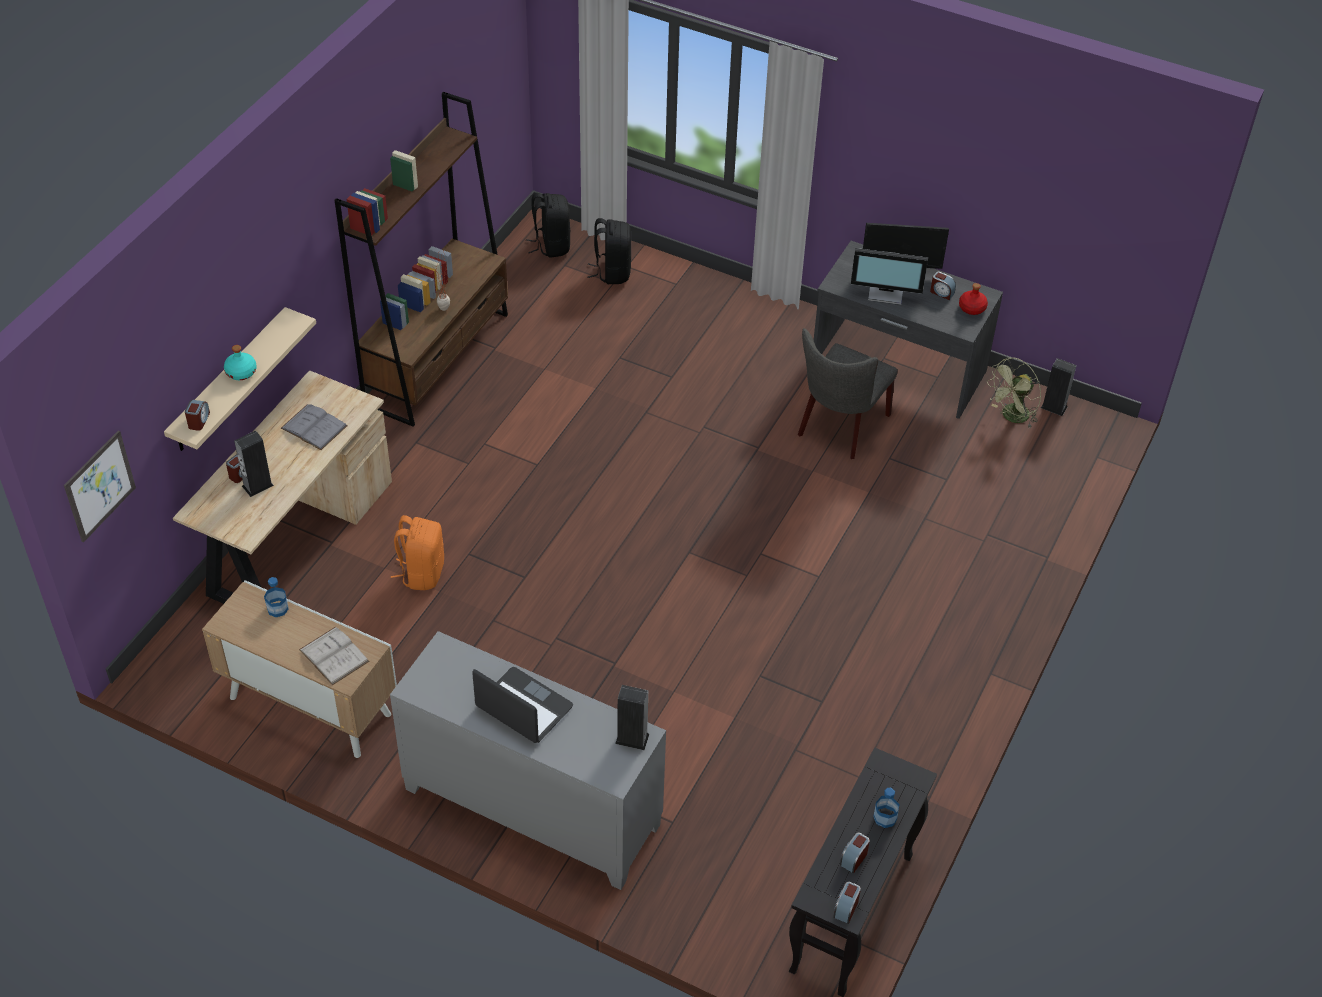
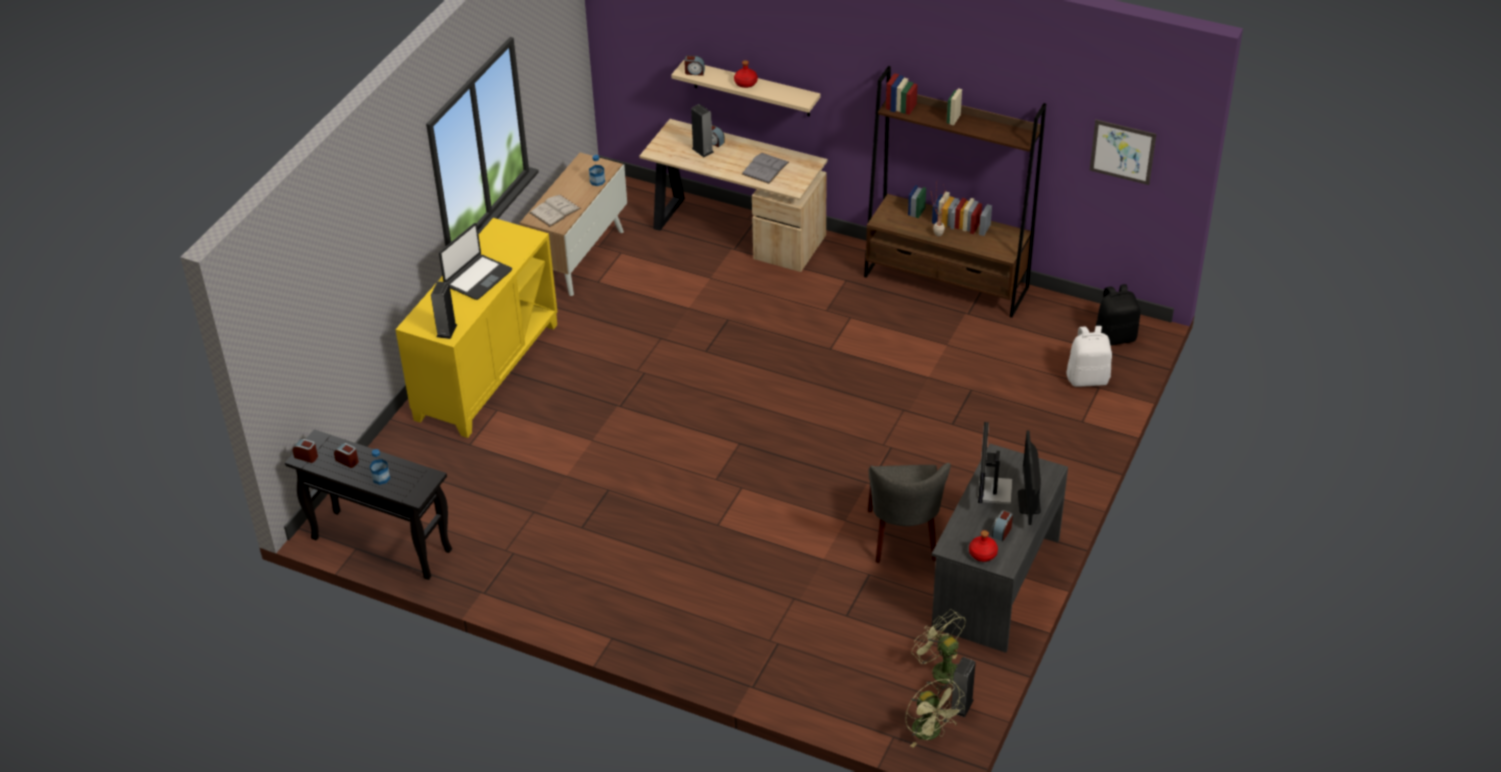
camera: 90 degrees right, 5 degrees down
picture [64,430,136,542] -> picture moved to [1090,120,1156,185]
turquoise bottle [224,345,257,380] -> red bottle [734,60,758,88]
grey cabinet [390,631,666,890] -> yellow cabinet [395,218,557,438]
orange backpack [391,515,444,590] -> none
black backpack [588,218,631,284] -> white backpack [1067,326,1112,387]
grey chair [798,328,898,459] -> grey chair turned 120 degrees counterclockwise [868,463,951,563]
none -> green fan [905,679,965,748]

